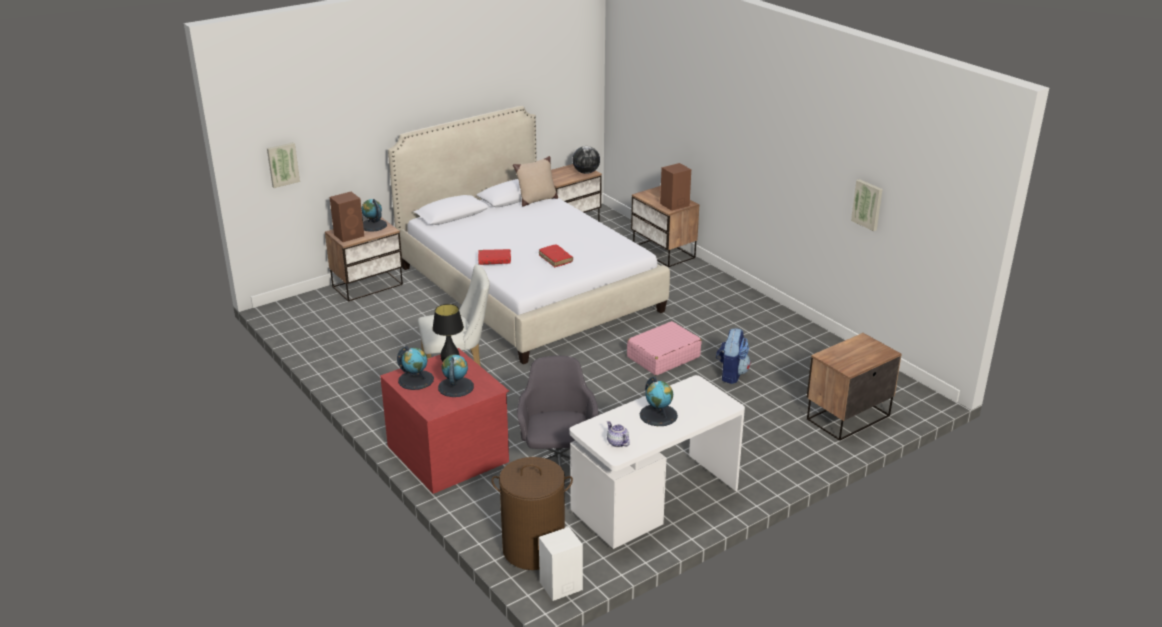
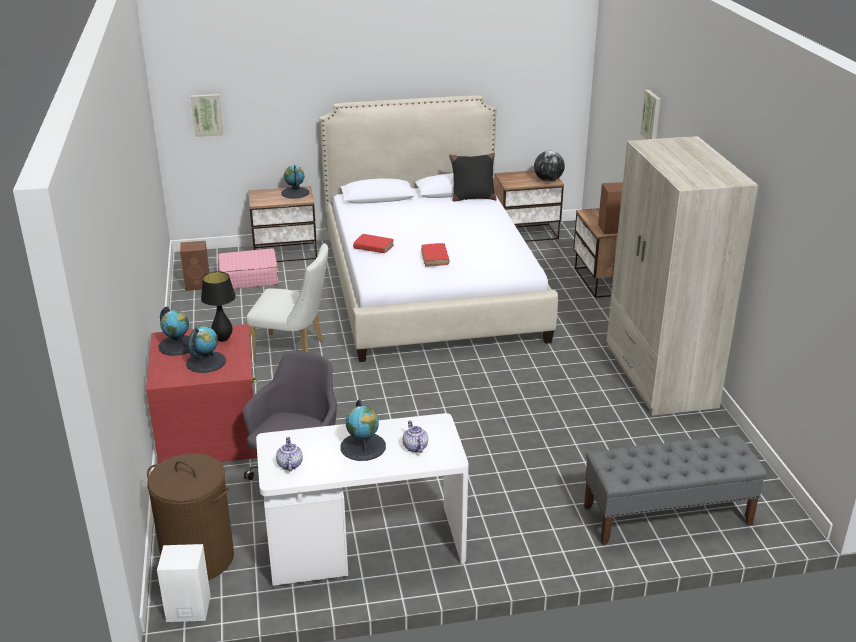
camera: 25 degrees right, 0 degrees up
brown speaker [330,192,364,242] -> brown speaker moved to [180,241,209,291]
beige pillow [513,156,558,206] -> black pillow [449,153,497,202]
pink suitcase [627,321,702,375] -> pink suitcase moved to [218,248,278,289]
backpack [716,328,751,384] -> none
nightstand [807,333,902,441] -> grey bench [584,435,767,545]
picture [851,179,883,231] -> picture moved to [640,90,661,139]
none -> teapot [403,420,428,453]
none -> beige wardrobe [607,136,759,416]

